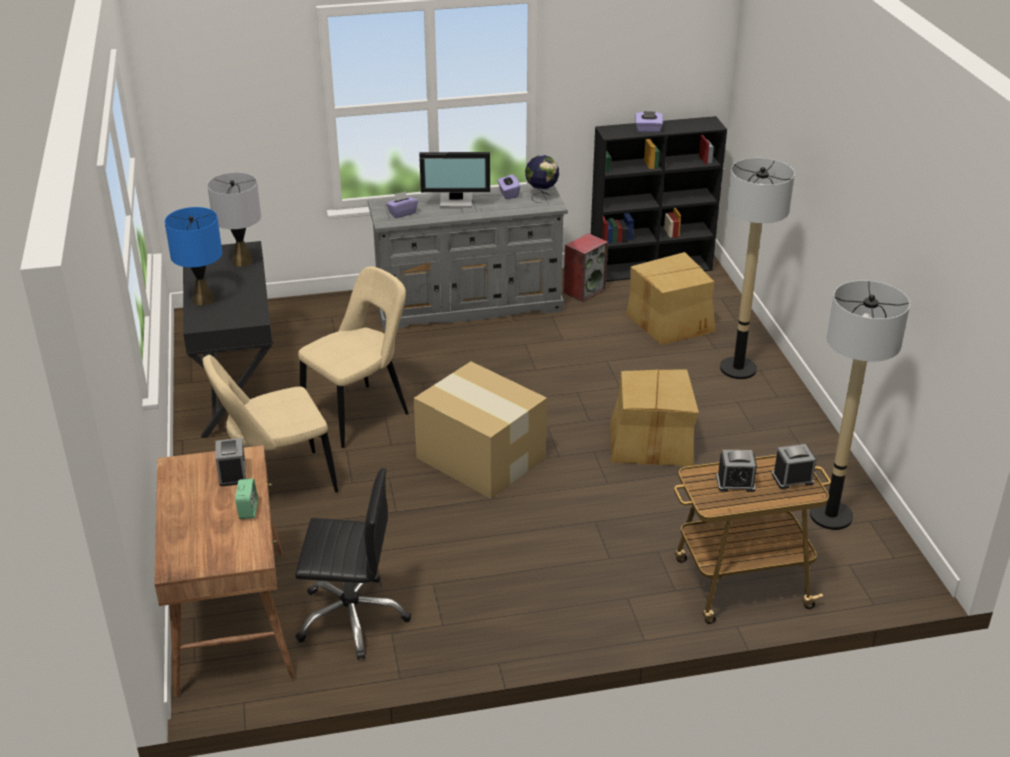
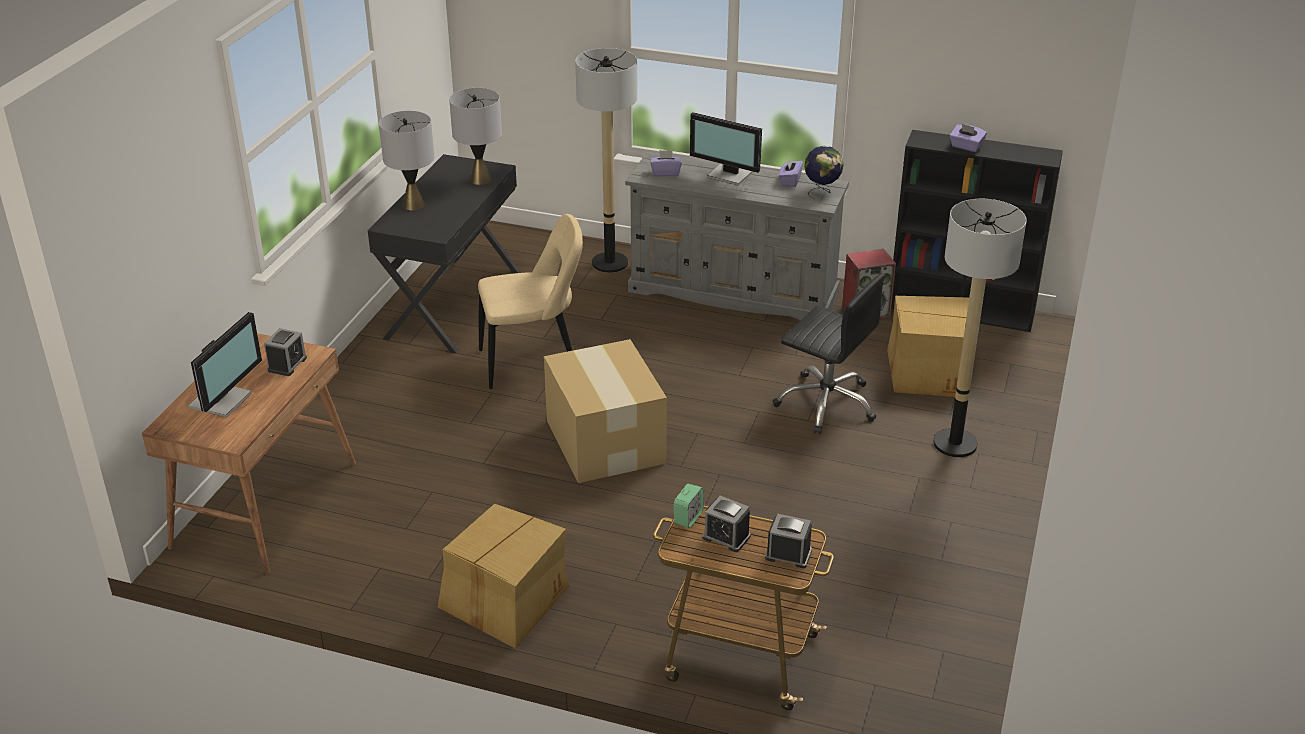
camera: 30 degrees right, 0 degrees up
blue table lamp [165,207,222,305] -> grey table lamp [379,111,434,211]
beige chair [203,355,338,493] -> none
alarm clock [235,479,258,519] -> alarm clock moved to [674,483,704,528]
black office chair [295,468,411,660] -> black office chair moved to [773,273,885,434]
cardboard box [610,369,699,466] -> cardboard box moved to [438,504,569,649]
floor lamp [810,281,910,530] -> floor lamp moved to [575,48,637,273]
none -> monitor [188,312,262,418]

